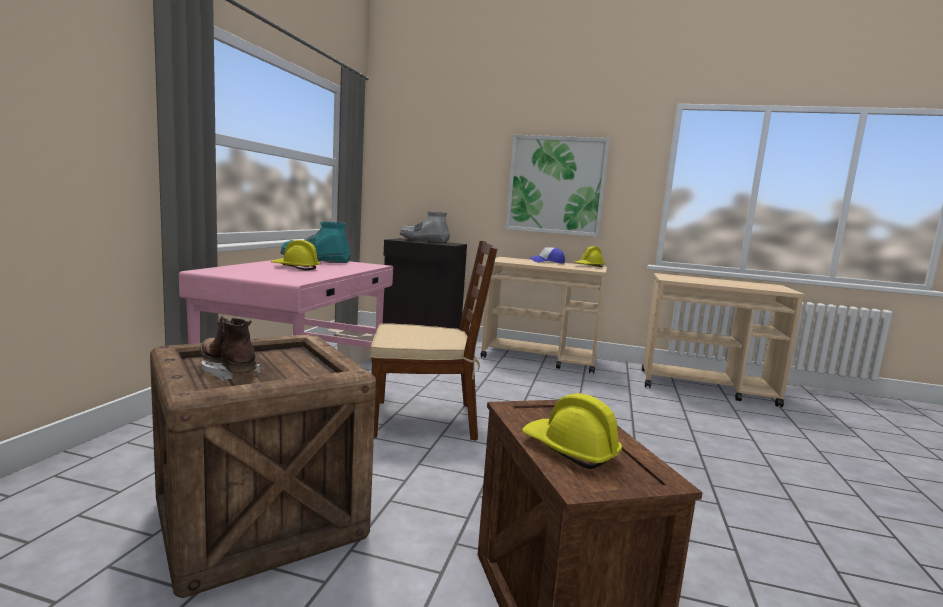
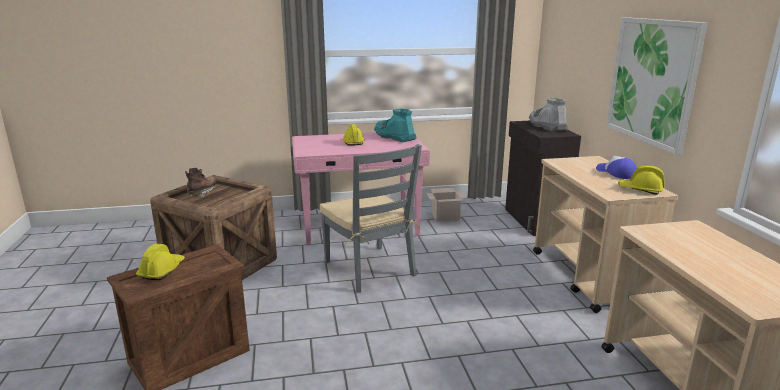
camera: 65 degrees right, 10 degrees up
brown chair [370,241,497,441] -> grey chair [320,144,422,293]

